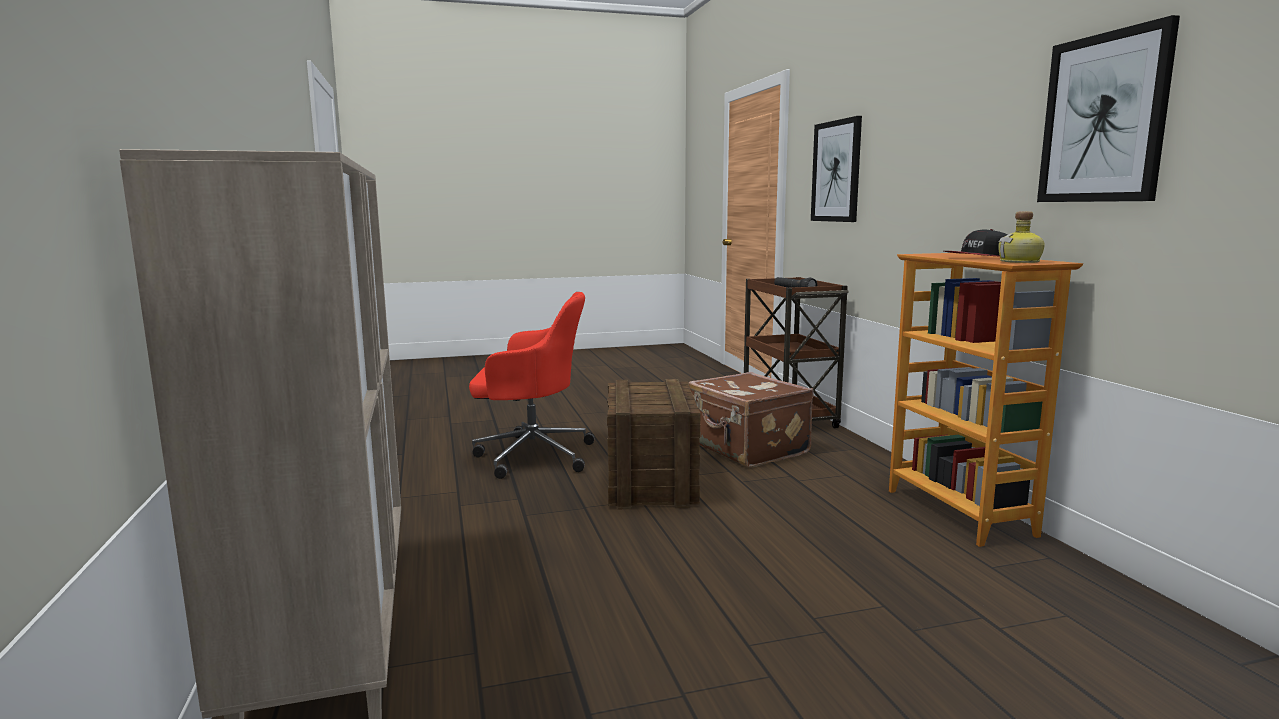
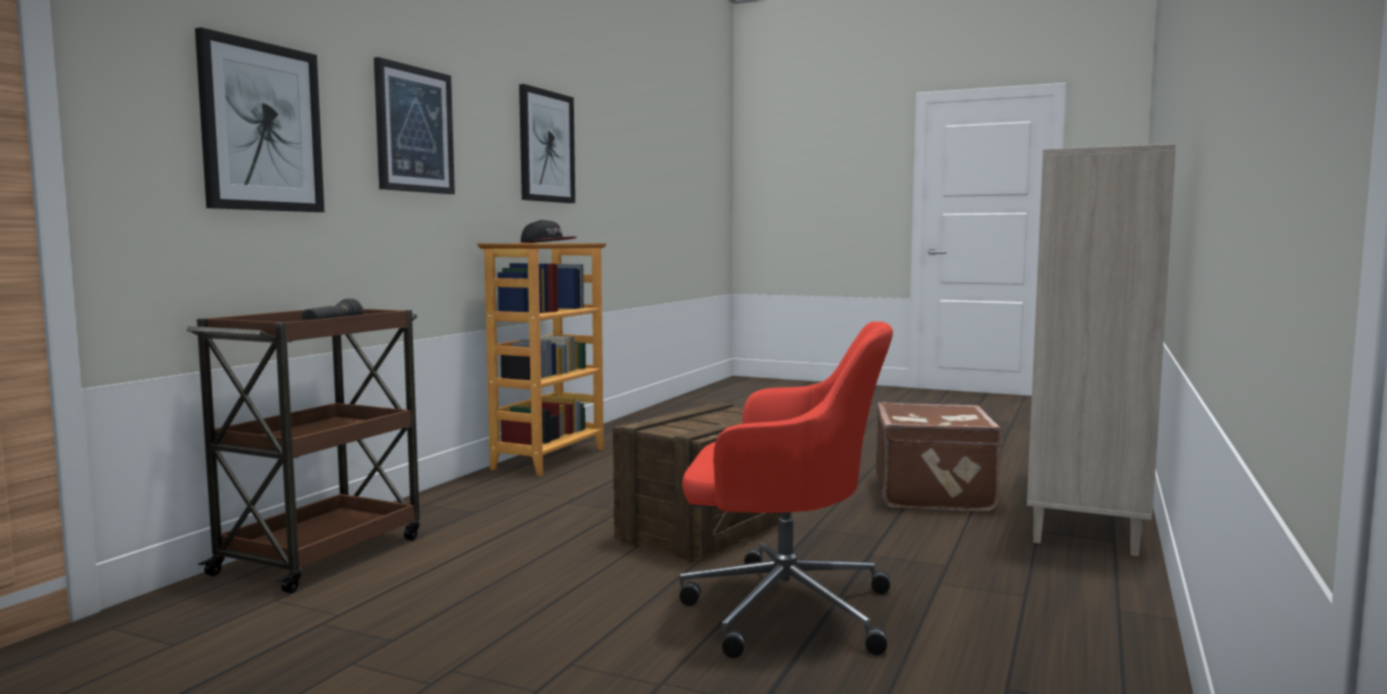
camera: 140 degrees left, 5 degrees down
red office chair [469,292,595,479] -> red office chair turned 150 degrees clockwise [679,321,893,658]
brown suitcase [688,372,814,468] -> brown suitcase moved to [875,402,1004,512]
bottle [998,212,1045,263] -> none
none -> picture [374,57,455,194]

